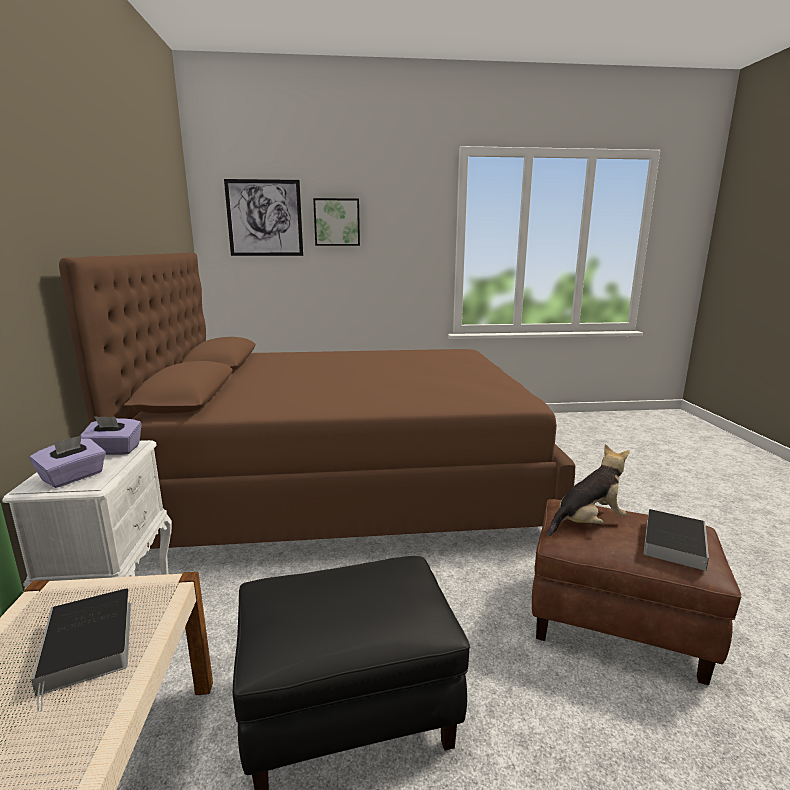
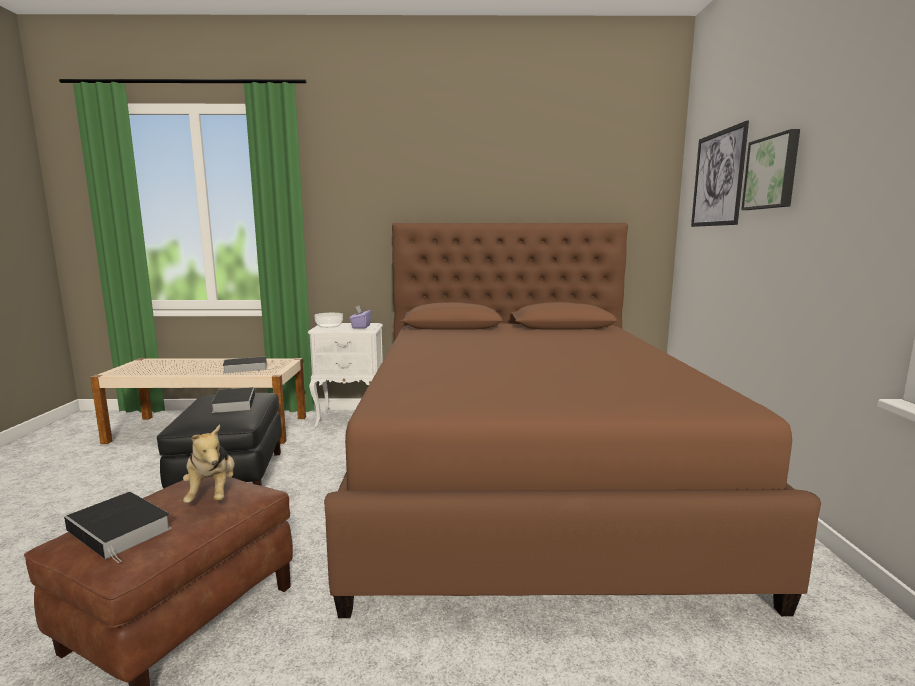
camera: 95 degrees right, 5 degrees down
purple tissue box [30,435,106,488] -> bowl [314,313,343,328]
none -> book [211,387,255,413]

